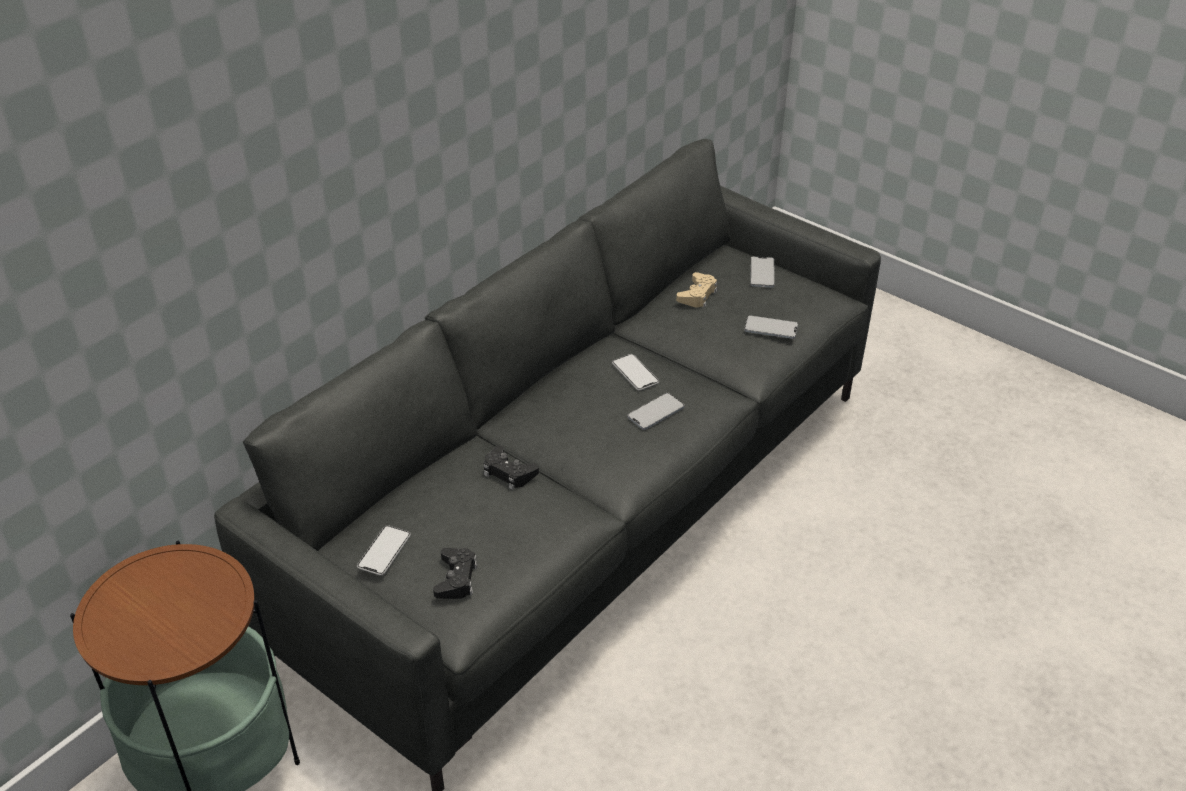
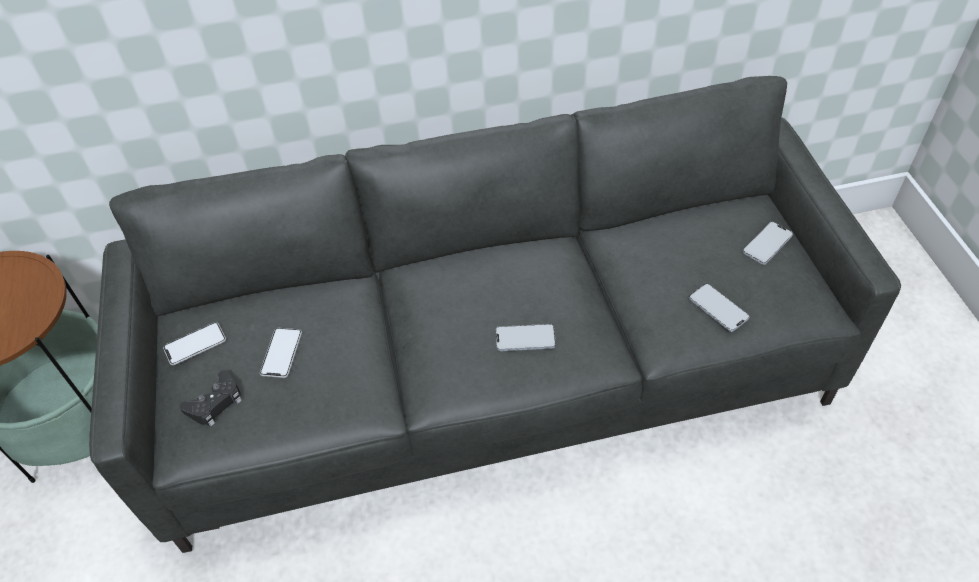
camera: 40 degrees right, 10 degrees up
black game controller [483,445,539,490] -> none
phone [612,354,659,391] -> phone moved to [260,328,302,378]
beige game controller [676,272,717,308] -> none

